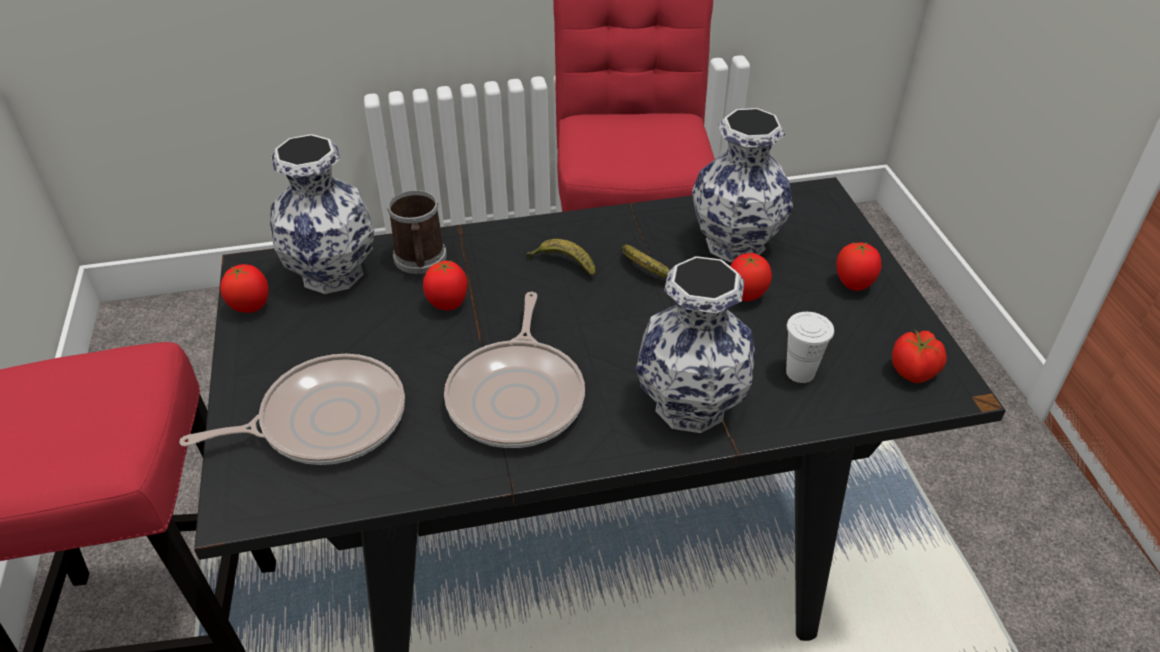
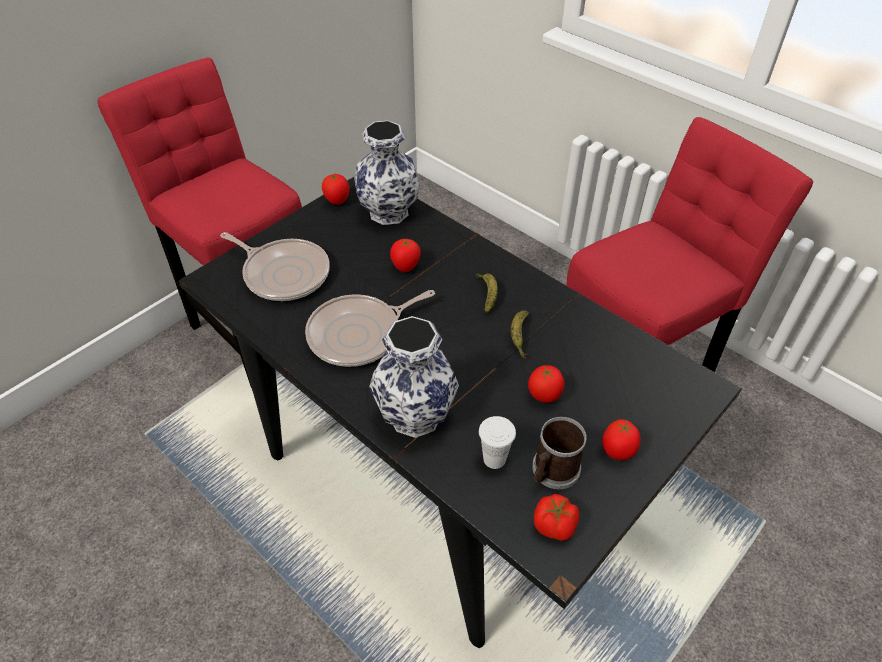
camera: 55 degrees right, 5 degrees up
mug [387,190,447,274] -> mug moved to [532,417,587,489]
vase [692,108,793,262] -> none

